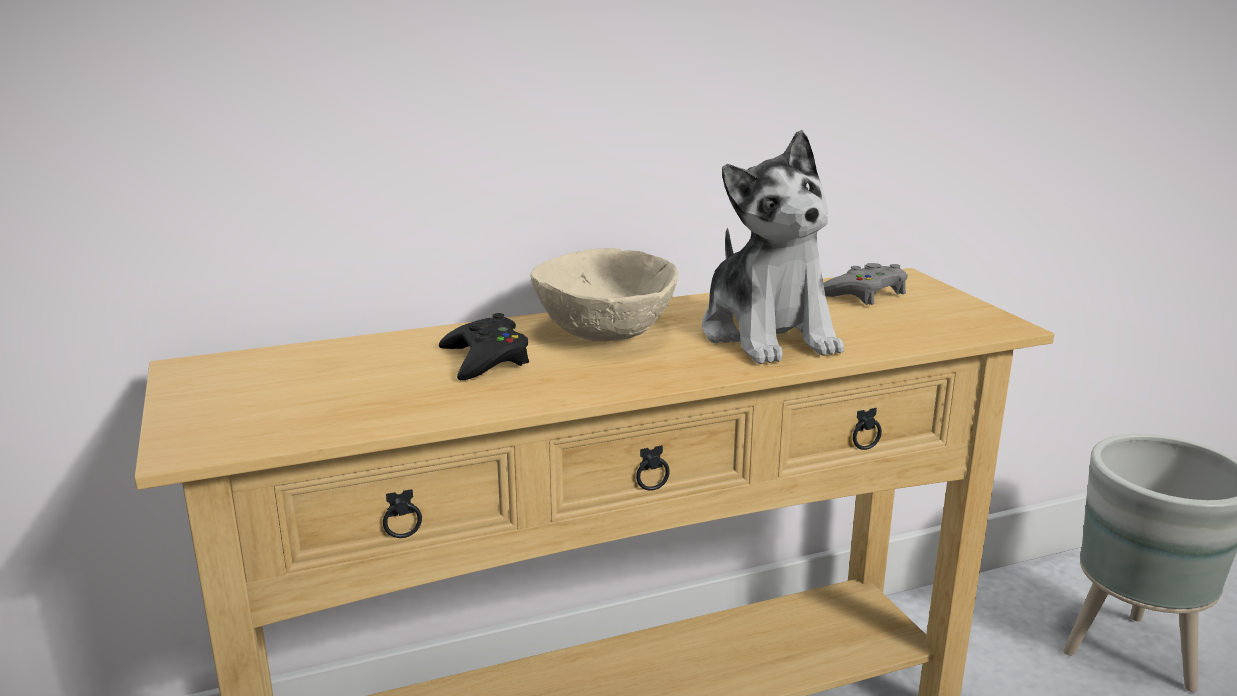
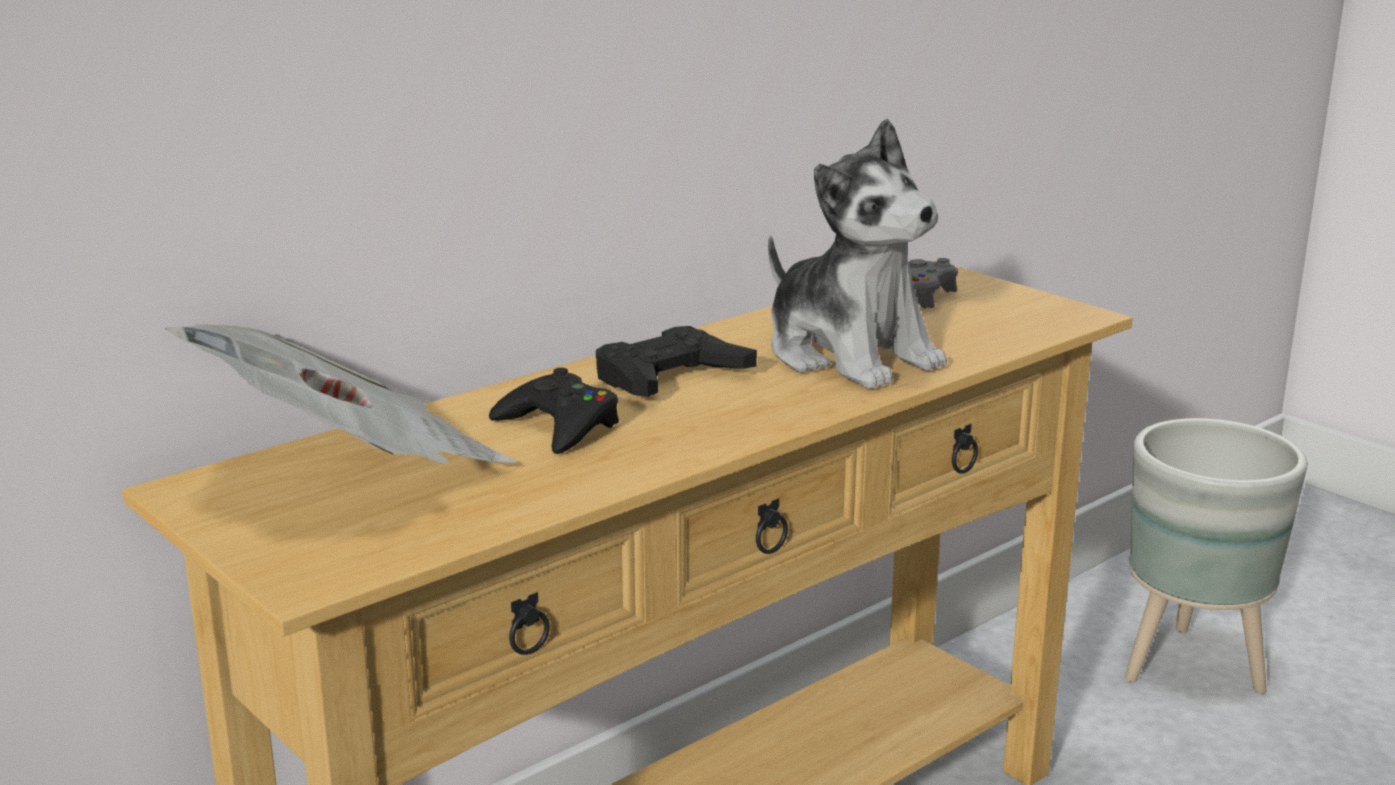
camera: 20 degrees left, 0 degrees up
beige bowl [530,248,678,342] -> black game controller [596,326,757,397]
none -> newspaper [165,324,516,464]

